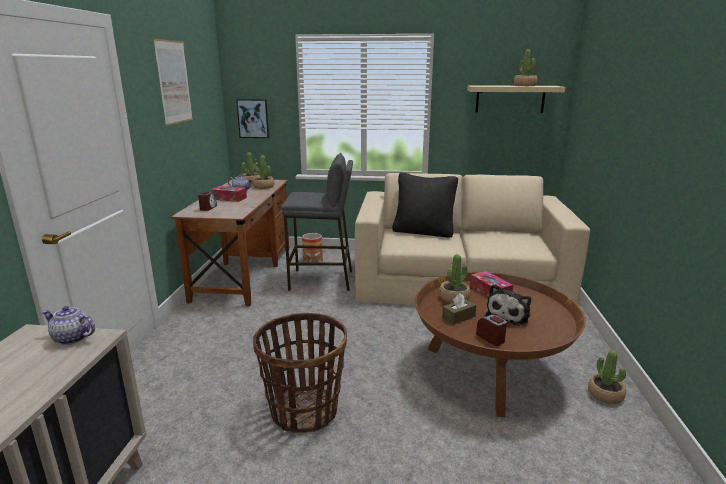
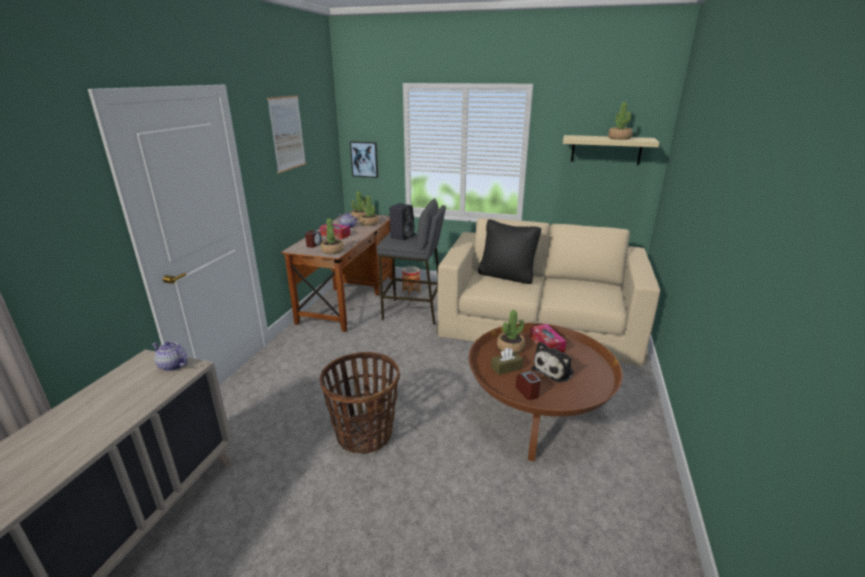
camera: 10 degrees right, 5 degrees up
potted plant [588,350,626,404] -> potted plant moved to [321,218,344,254]
none -> black speaker [390,203,415,240]

